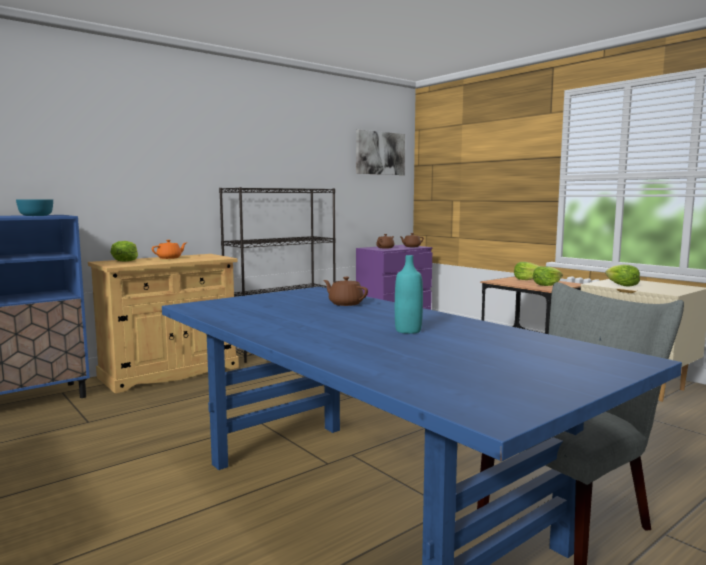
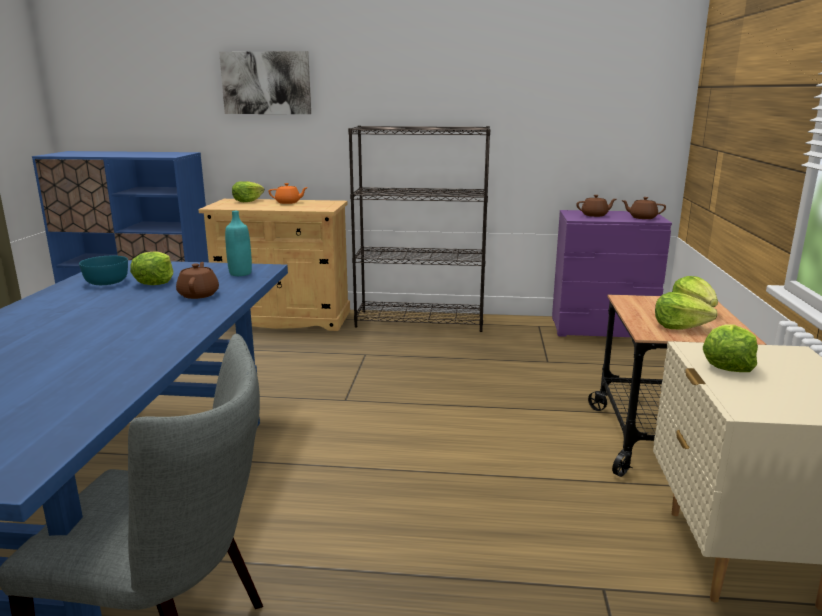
camera: 45 degrees right, 10 degrees up
turquoise bowl [16,200,53,216] -> turquoise bowl moved to [79,255,128,285]
picture [356,130,405,175] -> picture moved to [219,51,311,114]
turquoise bottle [395,255,423,334] -> turquoise bottle moved to [225,211,252,276]
none -> lettuce [130,251,173,285]

